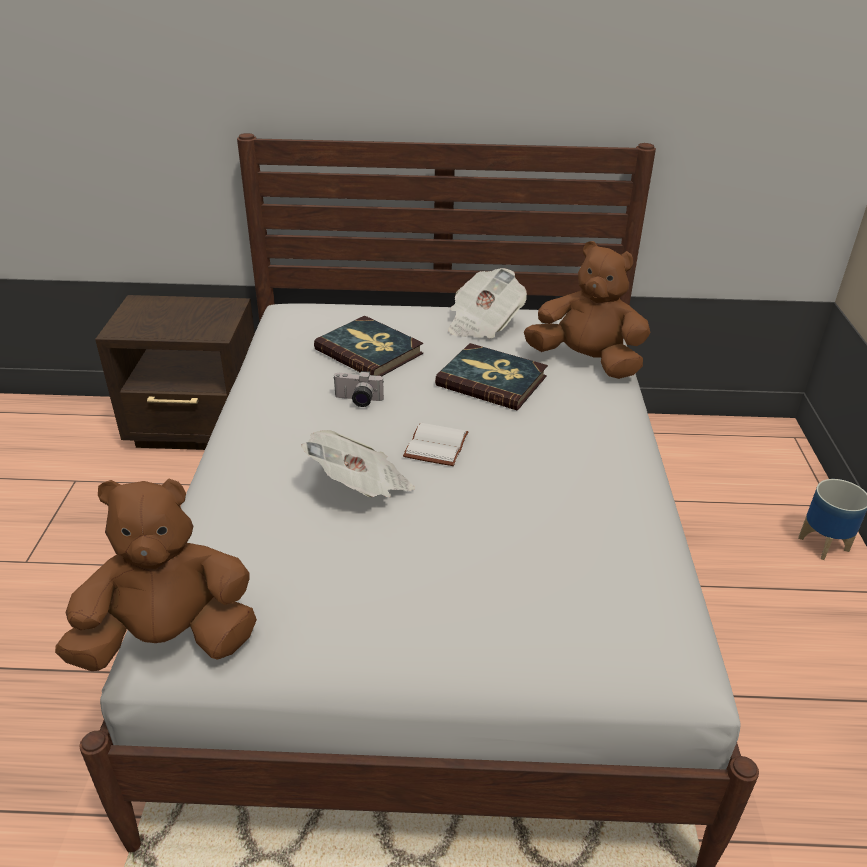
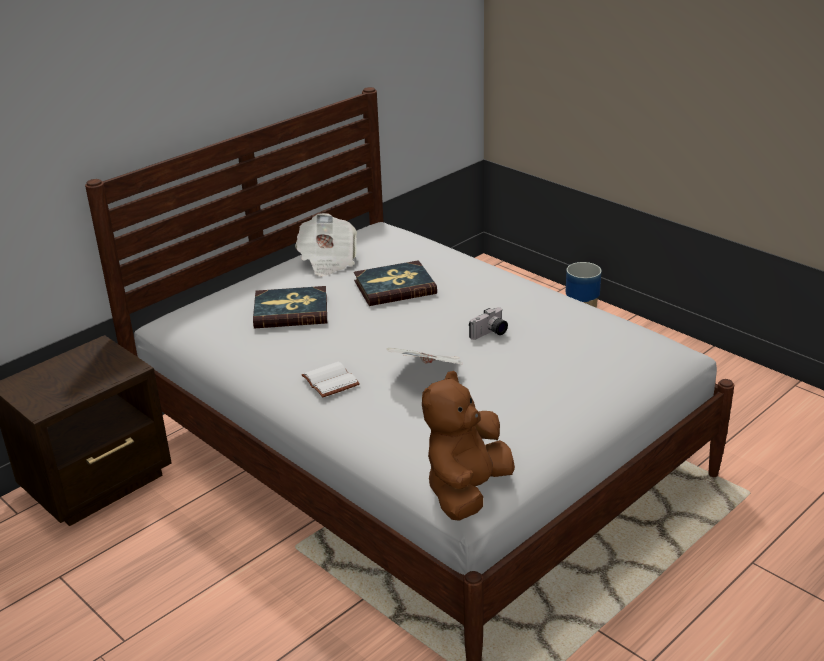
camera: 45 degrees left, 5 degrees down
camera [334,371,384,407] -> camera moved to [469,307,508,340]
white book [403,423,468,466] -> white book moved to [301,362,360,398]
brown plush toy [524,241,651,379] -> none

